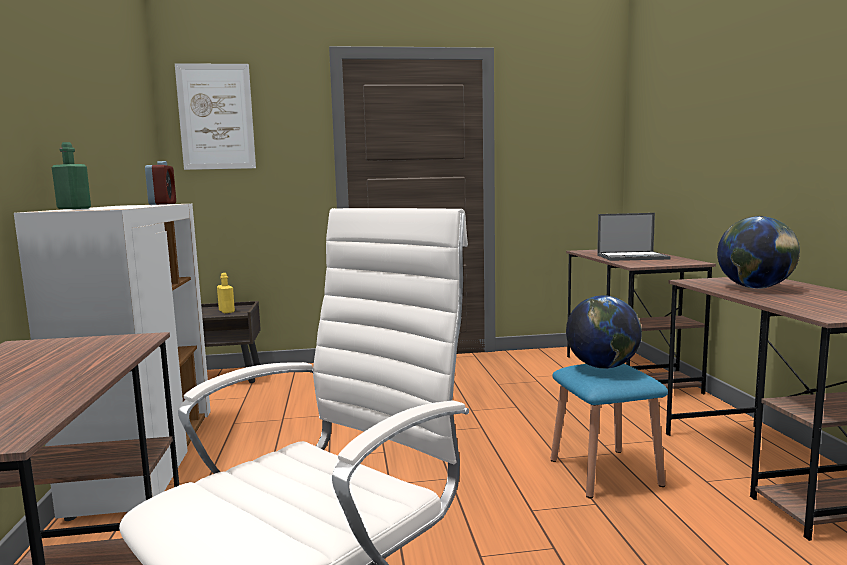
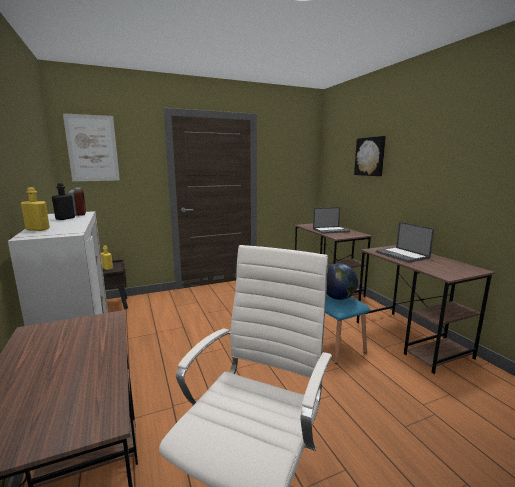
camera: 15 degrees left, 5 degrees up
green bottle [52,142,91,209] -> yellow bottle [21,187,50,231]
globe [717,216,800,289] -> laptop [376,222,434,263]
none -> black bottle [52,183,75,220]
none -> picture [354,136,386,176]

